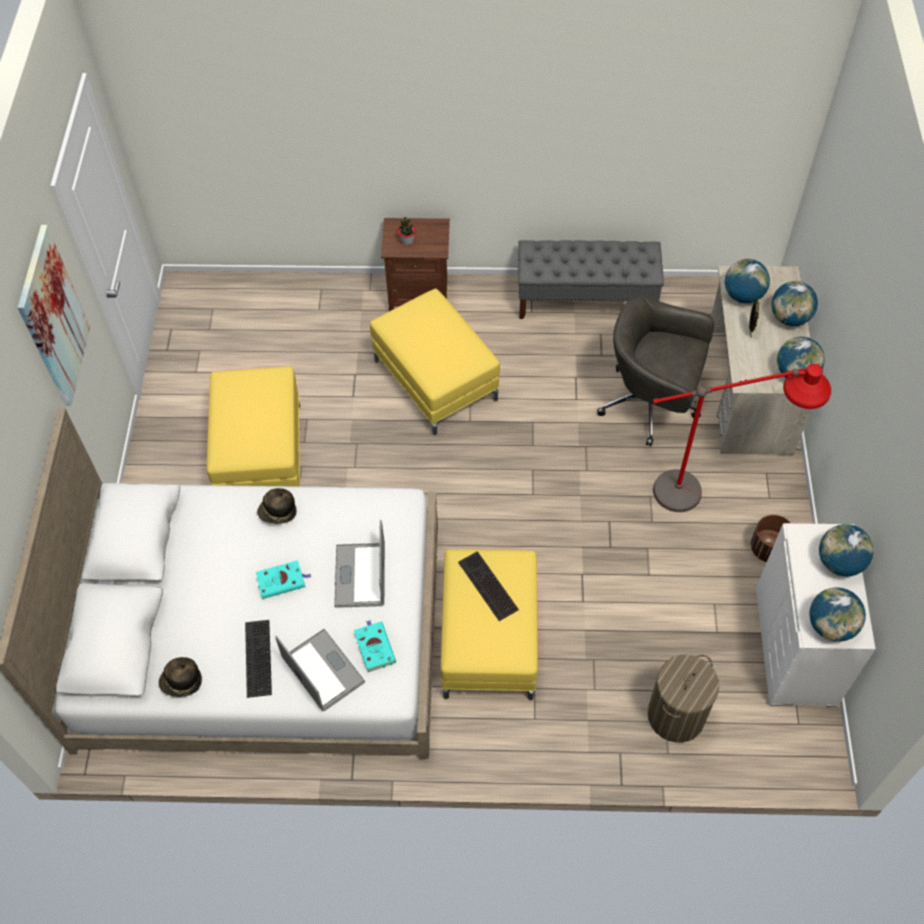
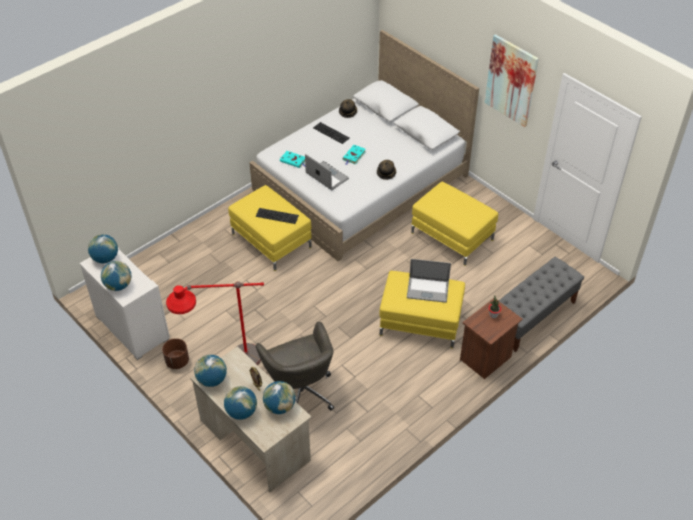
camera: 135 degrees right, 10 degrees down
laptop [275,629,365,711] -> laptop moved to [407,259,451,303]
grey bench [518,240,664,319] -> grey bench moved to [499,257,584,352]
grey office chair [597,294,714,447] -> grey office chair turned 90 degrees clockwise [255,322,334,411]
laundry basket [648,655,719,743] -> none

